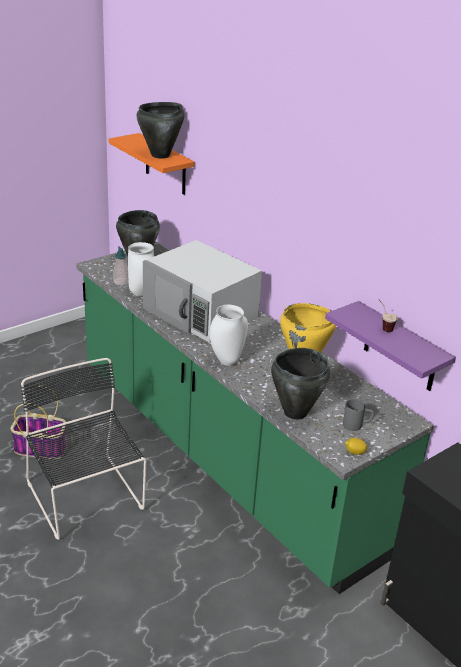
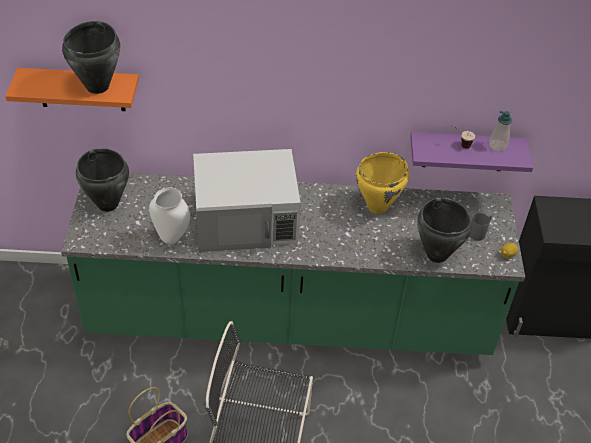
camera: 50 degrees left, 15 degrees up
soap dispenser [113,246,129,285] -> soap dispenser moved to [489,111,512,151]
white vase [210,305,248,366] -> none

